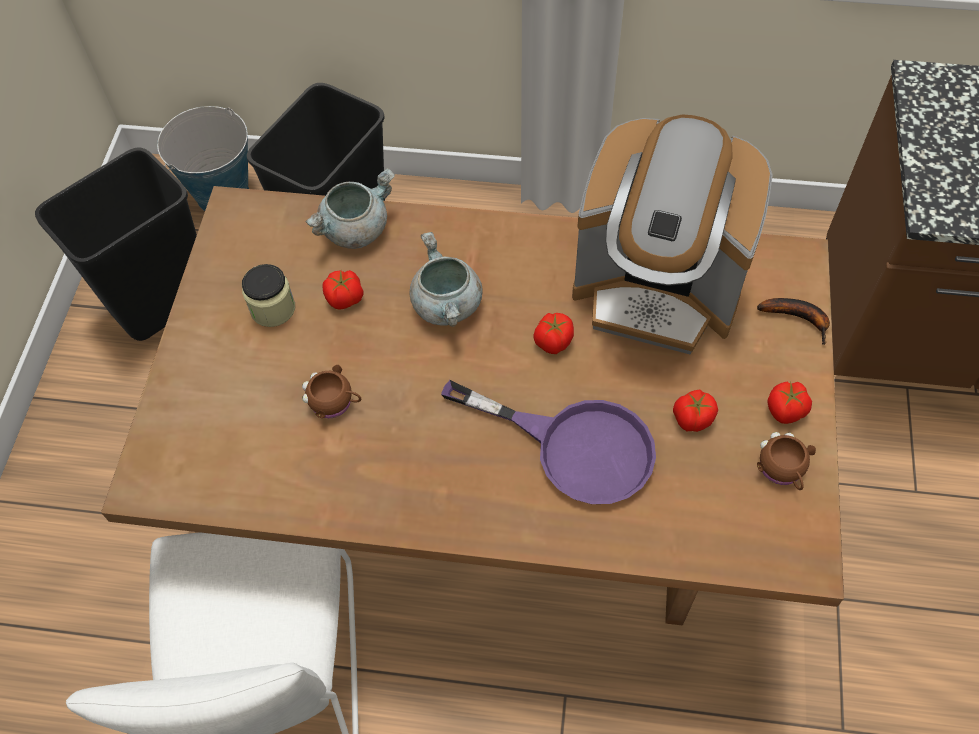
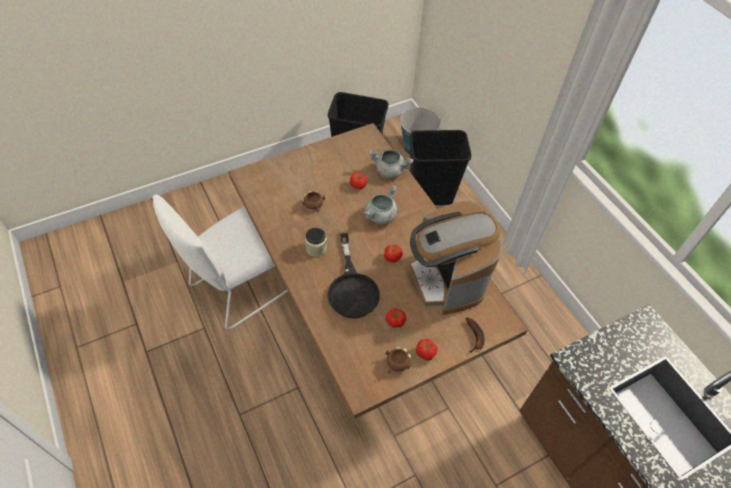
camera: 50 degrees right, 5 degrees down
jar [242,264,295,327] -> jar moved to [305,228,327,257]
purple frying pan [441,380,656,504] -> black frying pan [328,233,380,318]

